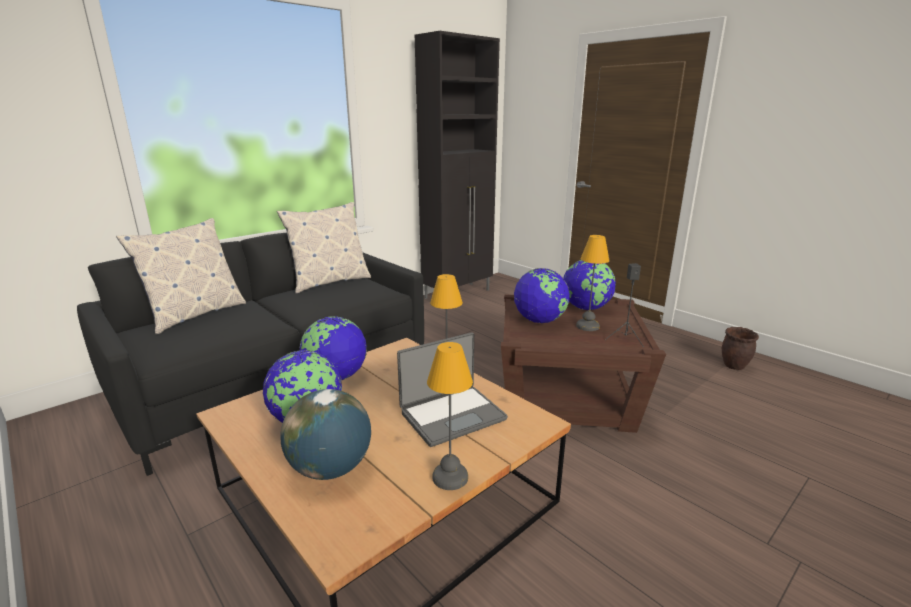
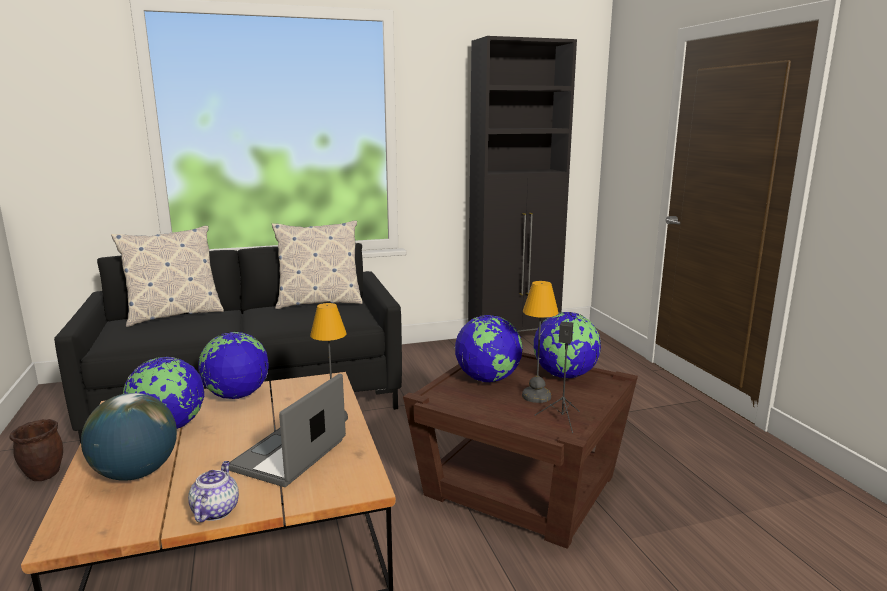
camera: 25 degrees right, 5 degrees down
laptop [397,332,508,447] -> laptop turned 120 degrees clockwise [229,374,346,487]
table lamp [427,342,473,490] -> teapot [188,461,239,522]
brown planter [722,327,759,370] -> brown planter moved to [9,419,63,481]

